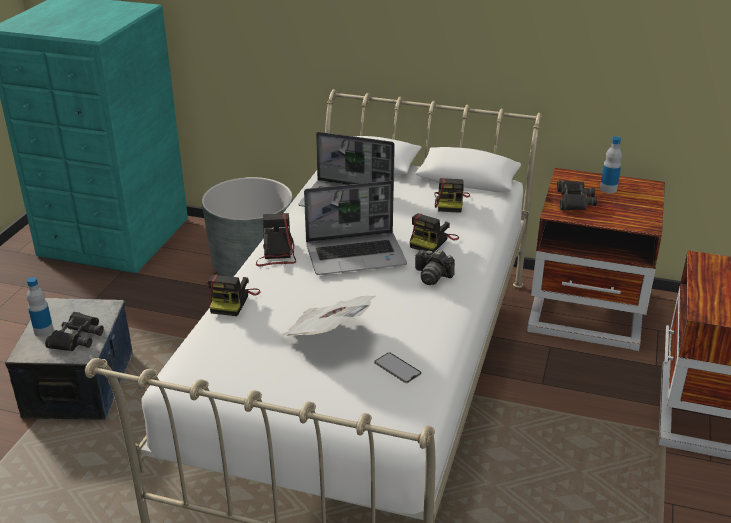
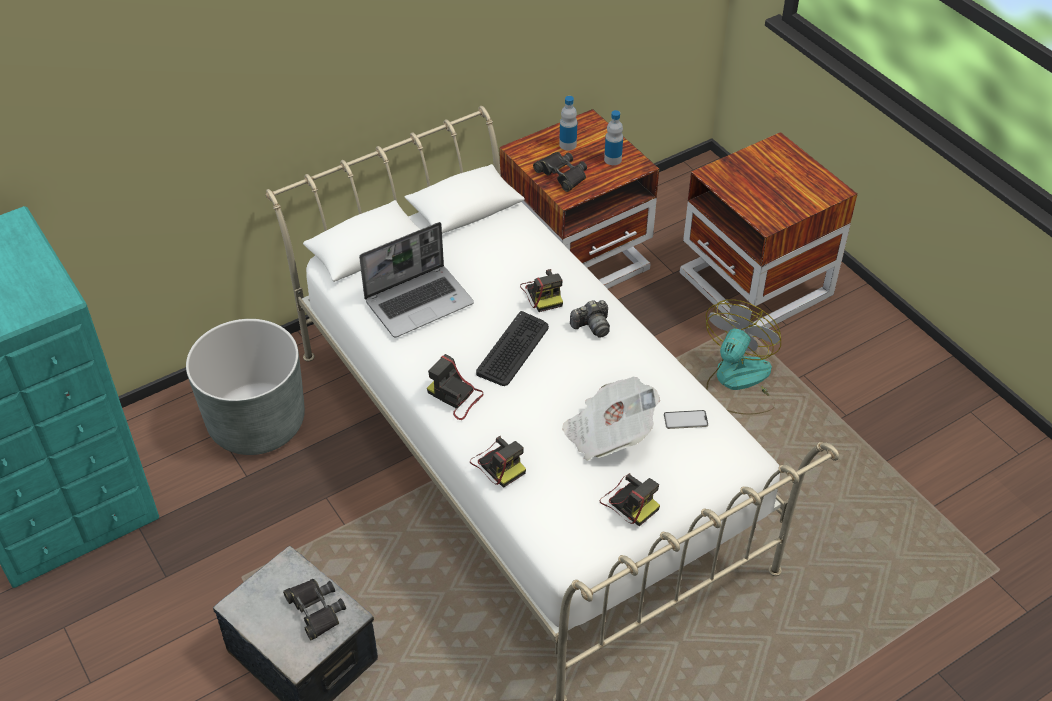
camera: 50 degrees left, 15 degrees up
bottle [27,277,54,337] -> bottle moved to [604,110,623,165]
laptop [304,180,407,275] -> keyboard [476,311,549,386]
camera [435,178,470,213] -> camera moved to [599,473,660,526]
none -> fan [706,299,781,415]

